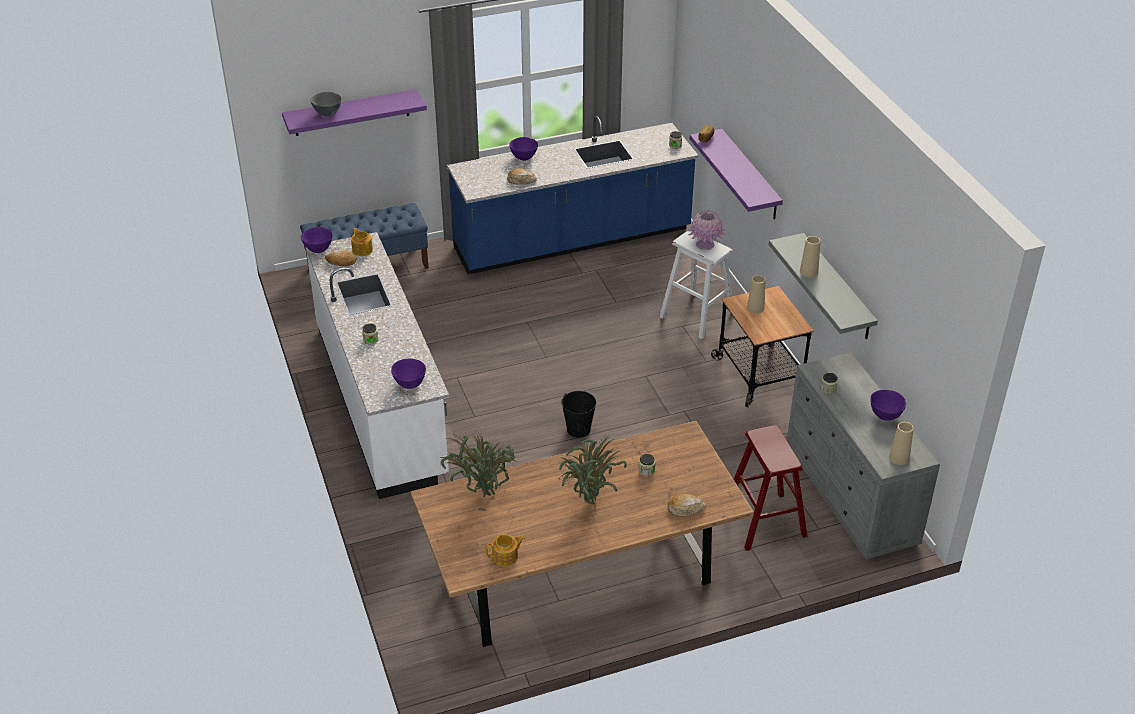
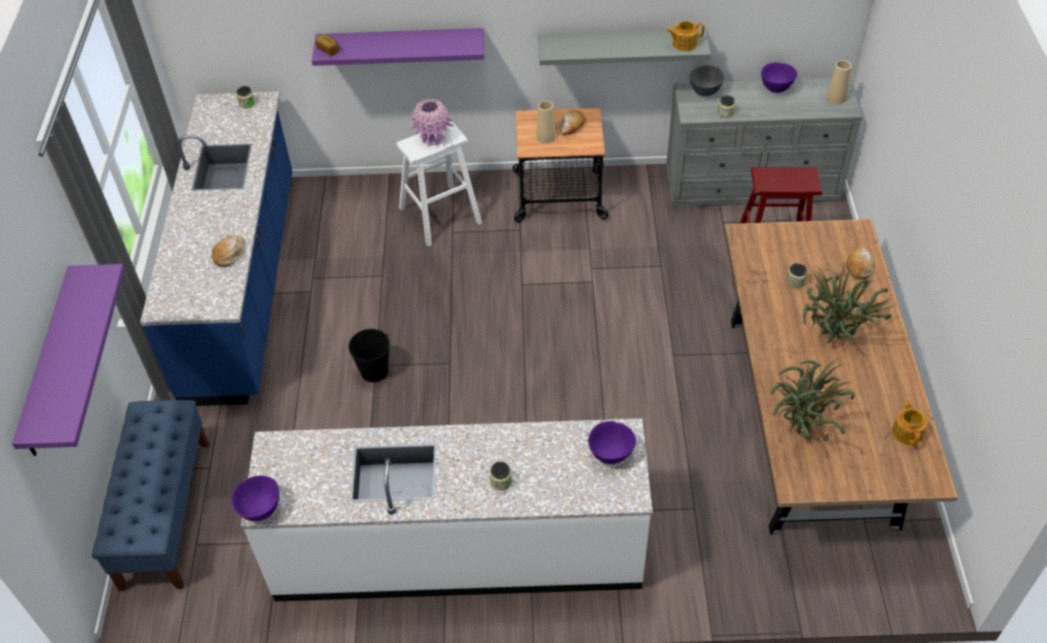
camera: 70 degrees left, 10 degrees up
grey bowl [311,92,341,117] -> grey bowl moved to [689,65,724,96]
bread [325,249,357,266] -> bread moved to [559,110,585,136]
teapot [351,228,373,256] -> teapot moved to [667,21,704,51]
purple bowl [509,137,538,161] -> none
black bucket [561,391,596,438] -> black bucket moved to [349,329,390,382]
beige vase [800,236,821,277] -> none

